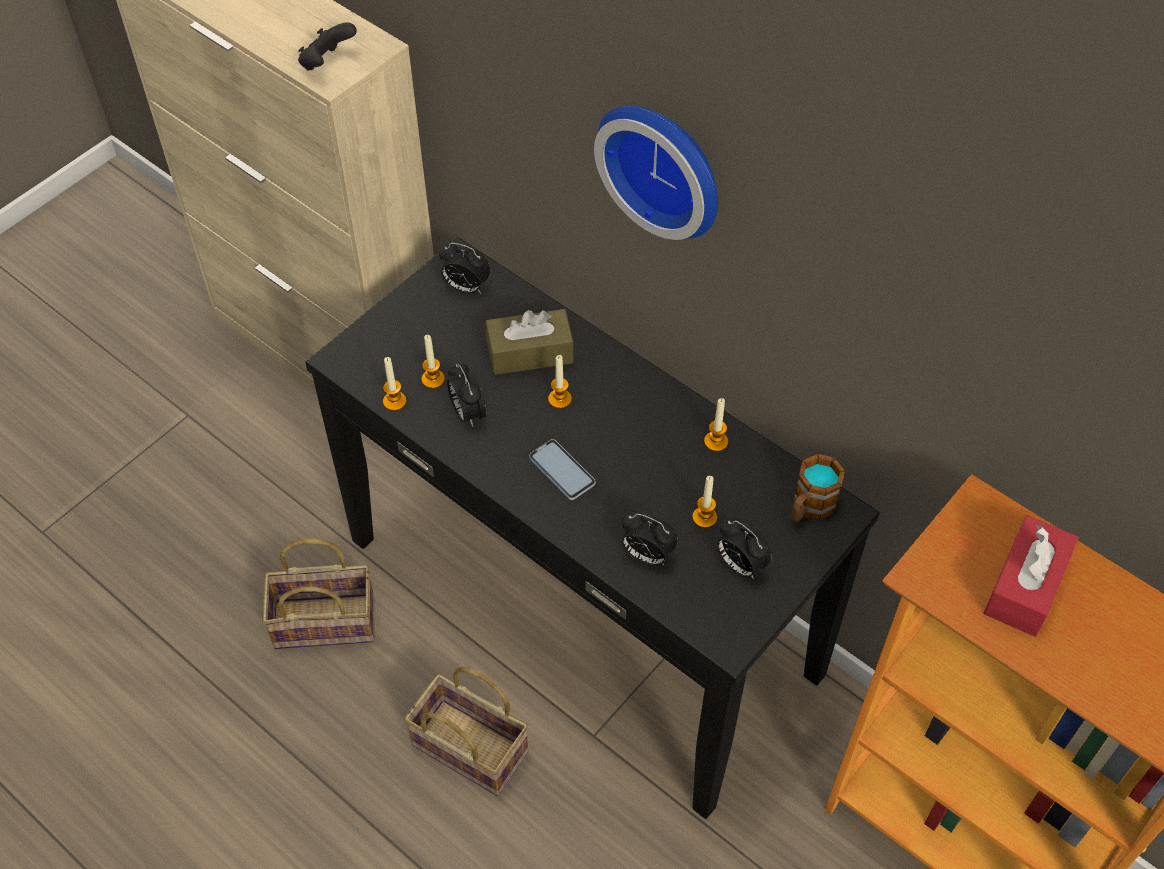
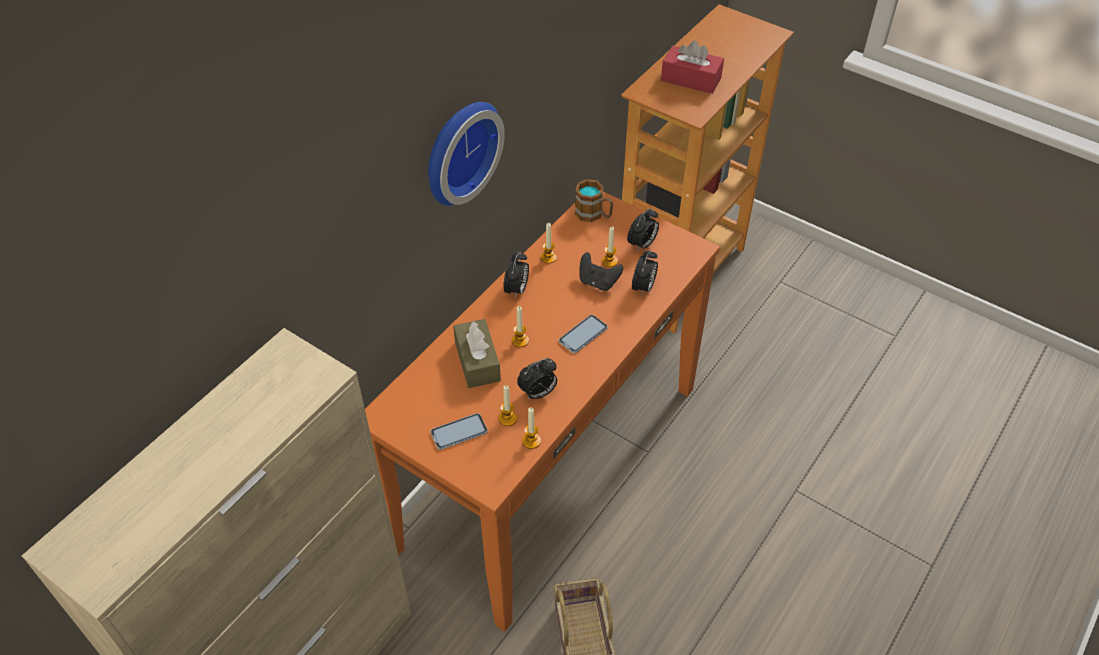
camera: 95 degrees left, 5 degrees down
black game controller [298,22,357,71] -> black game controller moved to [579,252,623,291]
black console table [305,237,880,819] -> orange console table [365,192,720,632]
basket [404,667,528,796] -> none
alarm clock [439,243,491,294] -> alarm clock moved to [503,252,529,299]
none -> phone [431,413,488,450]

